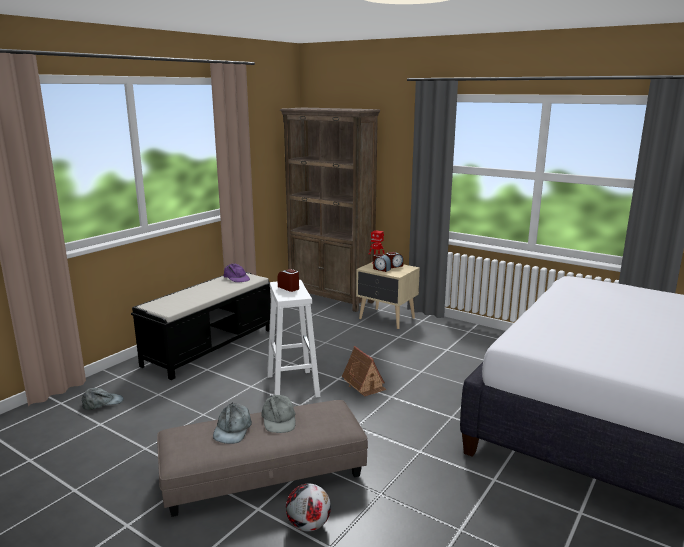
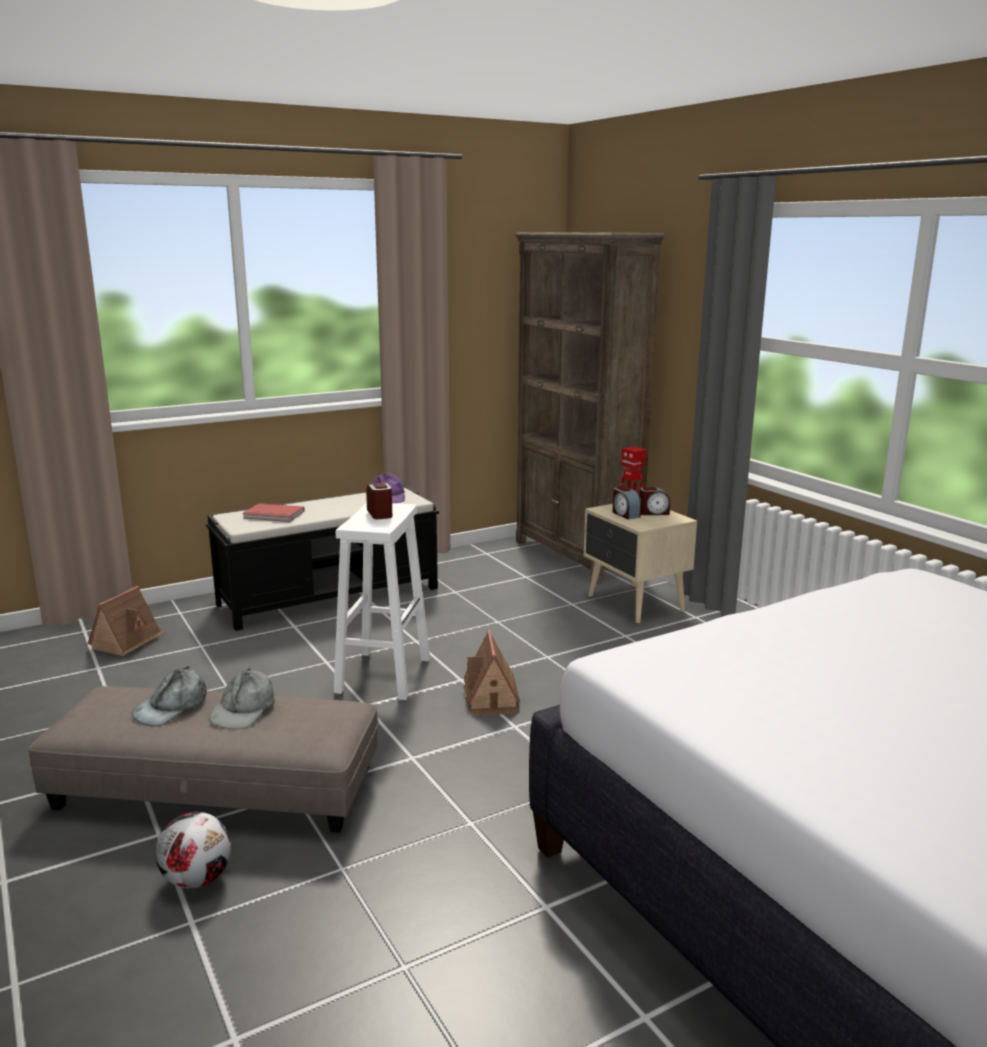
camera: 25 degrees right, 0 degrees up
grey cap [82,388,124,410] -> toy house [88,586,166,656]
none -> red book [243,503,305,522]

